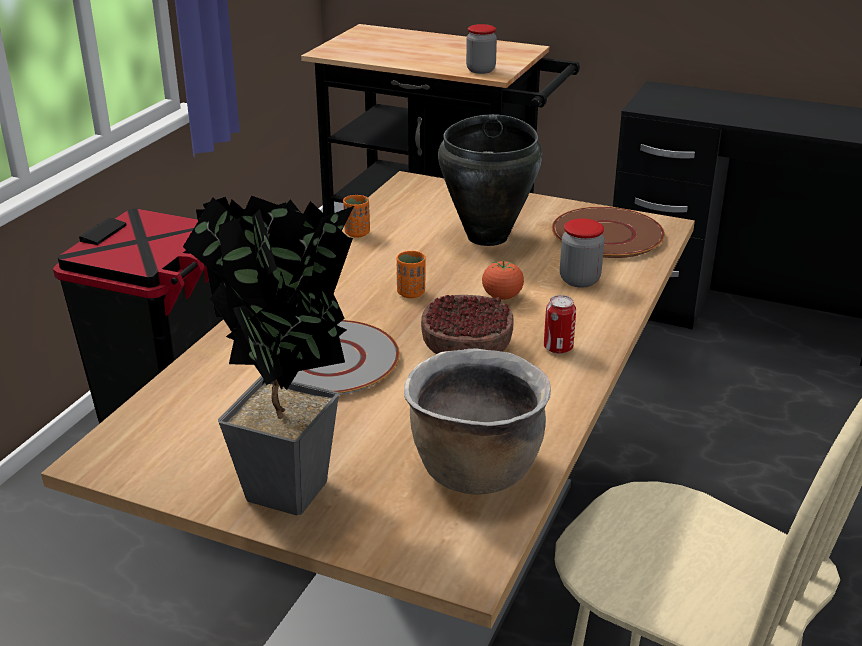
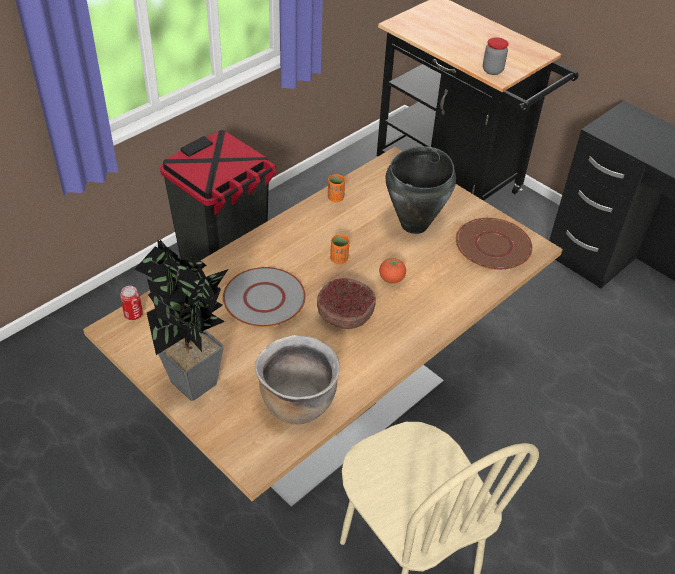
camera: 20 degrees right, 15 degrees up
can [544,295,576,354] -> can moved to [120,286,143,320]
jar [560,218,604,288] -> none

